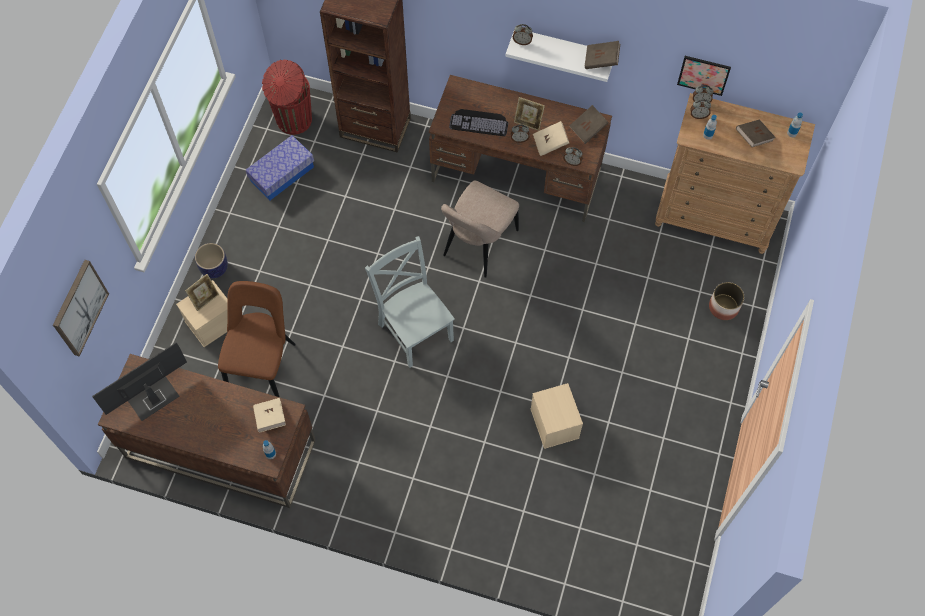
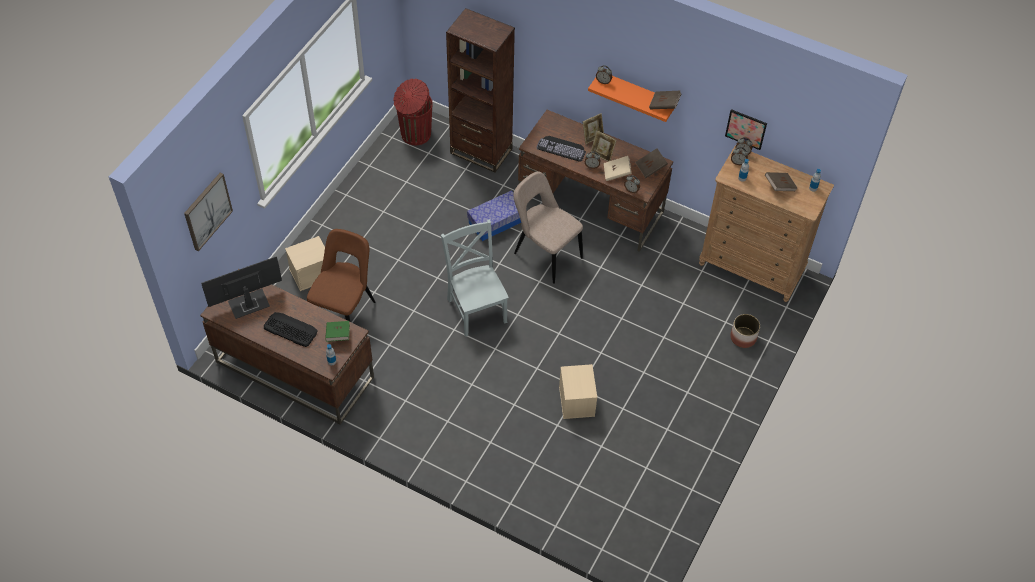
camera: 10 degrees right, 10 degrees down
picture frame [185,274,219,311] -> picture frame moved to [583,113,604,144]
planter [195,243,228,278] -> none
storage box [246,135,314,200] -> storage box moved to [467,190,521,241]
beige book [253,398,286,433] -> green book [325,321,350,342]
beige chair [441,180,519,278] -> beige chair turned 90 degrees clockwise [513,171,583,284]
white shelf [506,32,612,82] -> orange shelf [588,76,674,122]
none -> keyboard [264,312,318,347]

